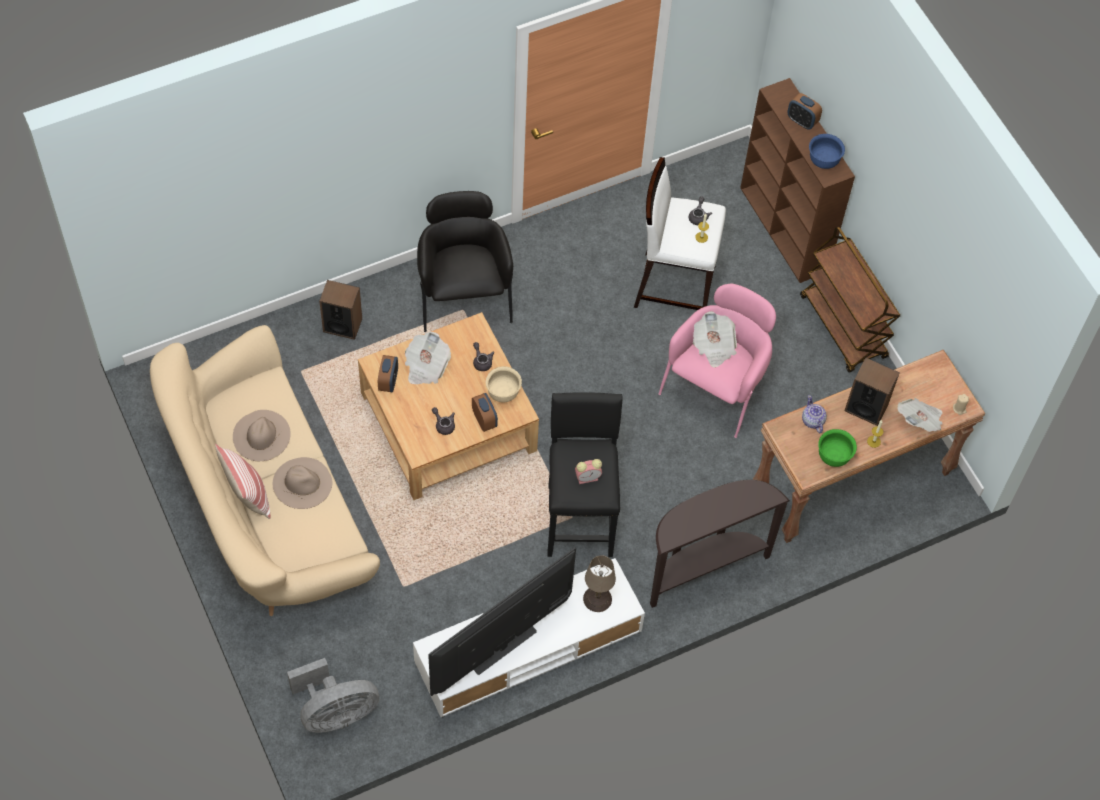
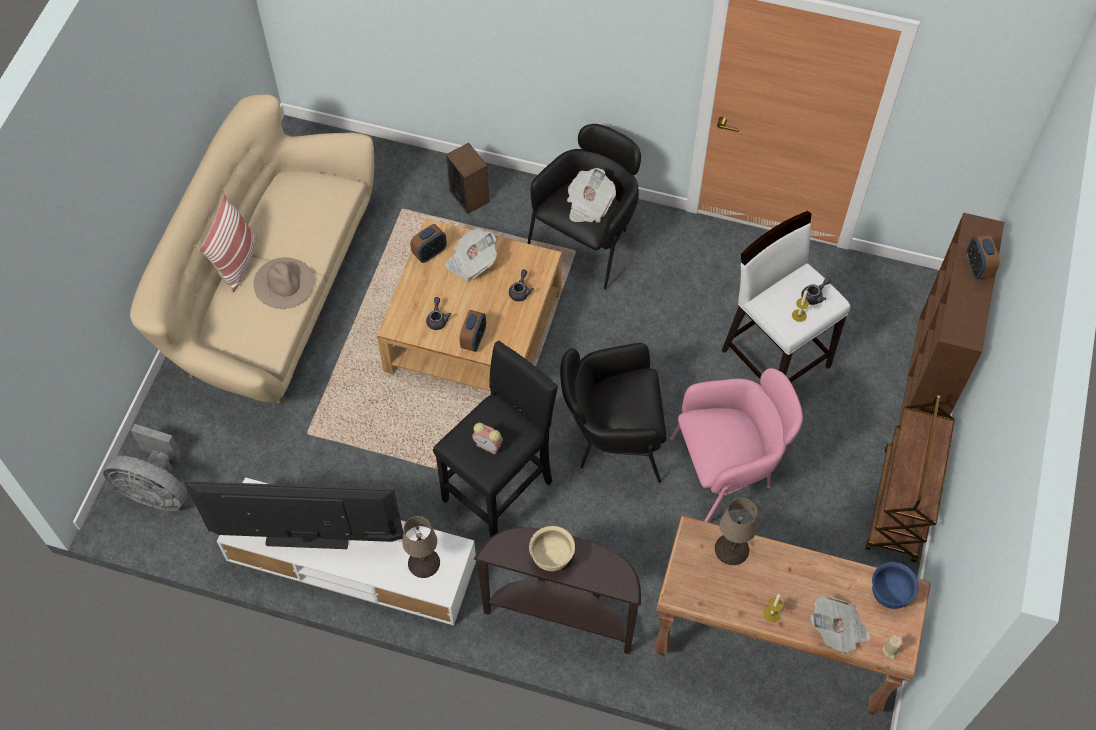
camera: 45 degrees right, 0 degrees up
beige hat [233,410,291,461] -> none
beige bowl [486,366,522,403] -> beige bowl moved to [529,526,575,571]
newspaper [693,311,737,368] -> newspaper moved to [567,168,616,223]
teapot [802,395,827,433] -> beige table lamp [715,498,757,565]
blue bowl [809,134,845,169] -> blue bowl moved to [872,562,919,609]
green bowl [818,429,857,467] -> none
speaker [844,358,900,426] -> none
none -> black armchair [560,343,666,483]

